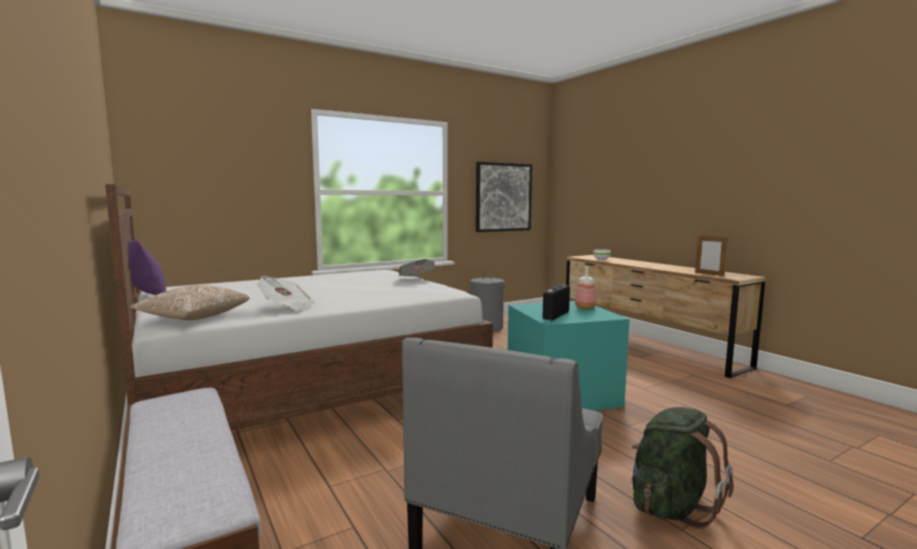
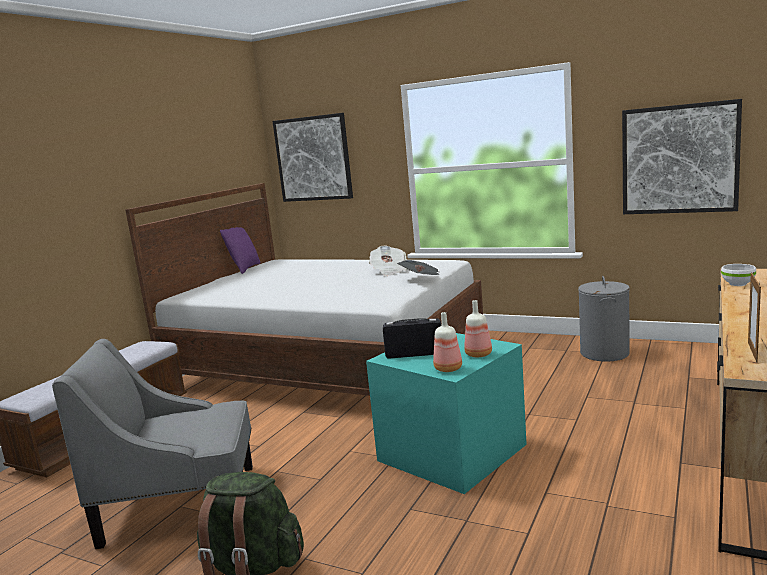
camera: 60 degrees right, 5 degrees up
pillow [129,285,249,320] -> none
newspaper [257,276,314,312] -> newspaper moved to [369,246,407,276]
none -> picture [272,113,353,202]
none -> bottle [433,312,462,372]

